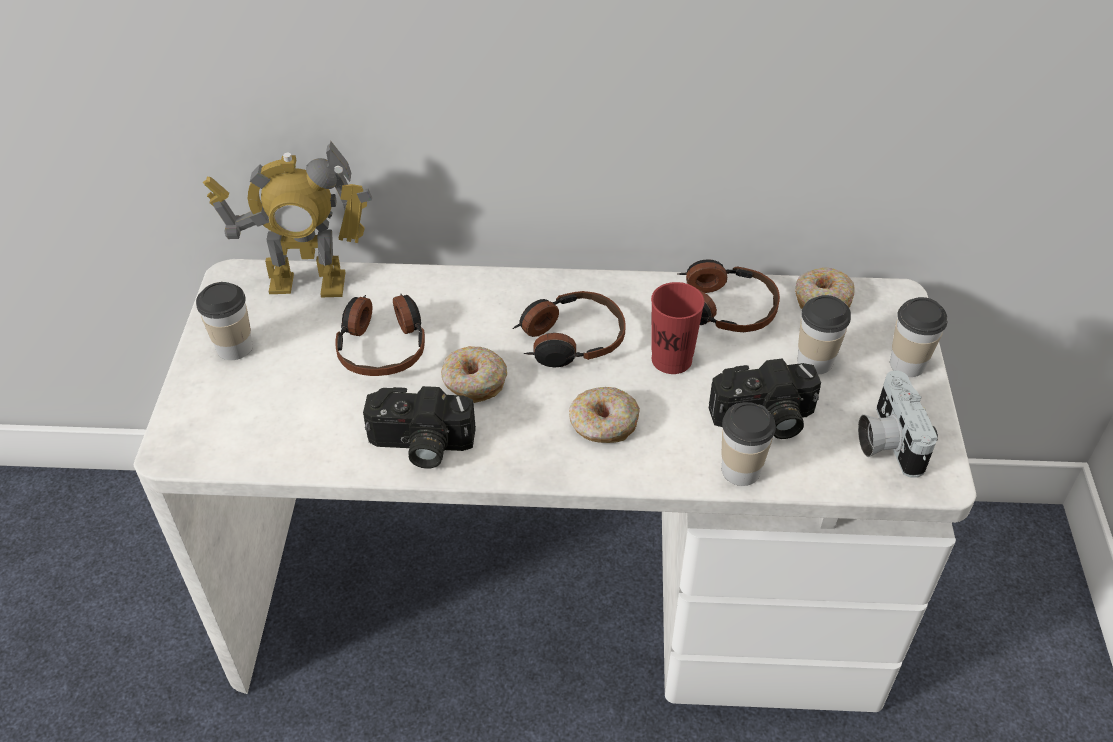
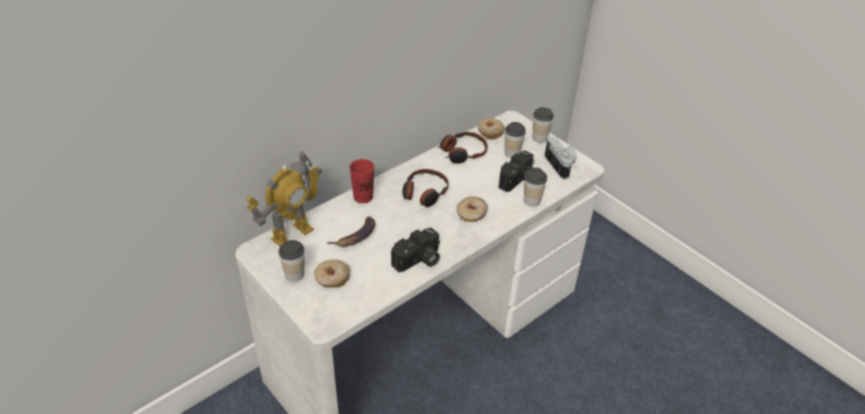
camera: 45 degrees left, 5 degrees down
headphones [335,294,425,376] -> banana [326,217,376,247]
donut [441,346,507,403] -> donut moved to [314,260,350,288]
red cup [651,282,705,374] -> red cup moved to [349,159,374,203]
camera [858,370,938,477] -> camera turned 150 degrees counterclockwise [544,137,577,179]

